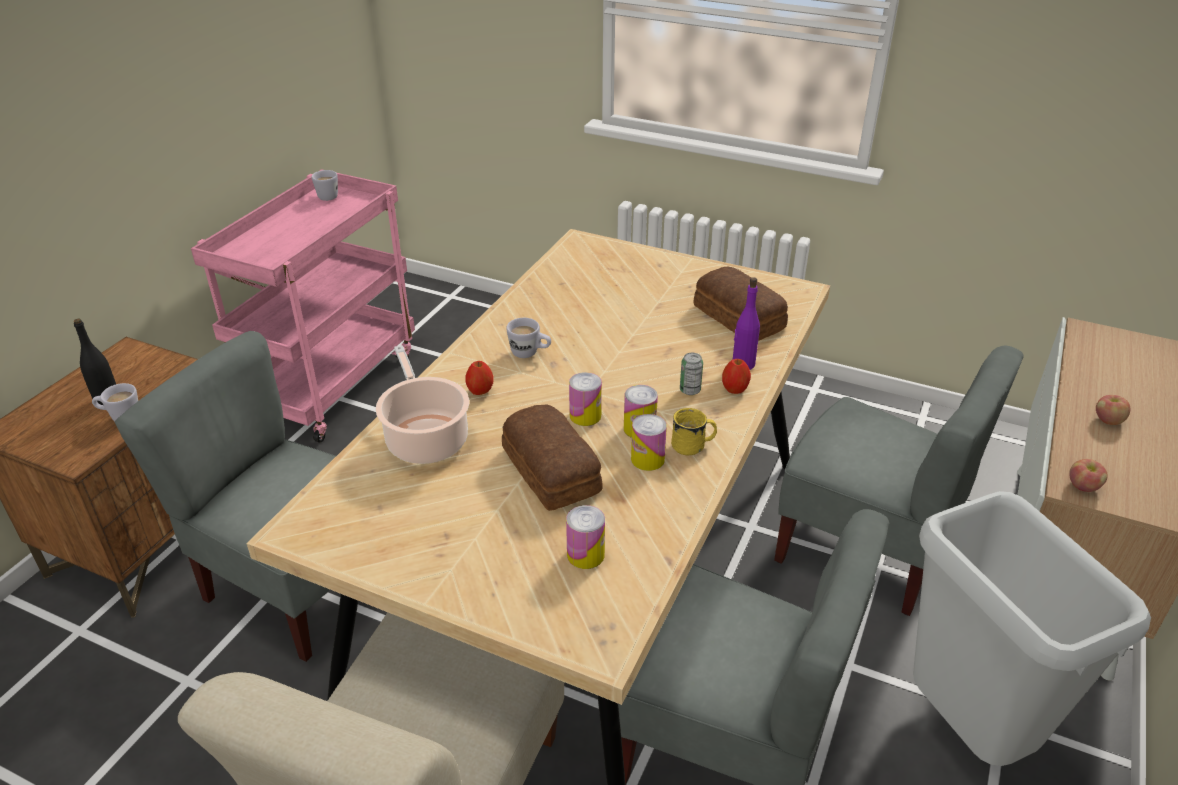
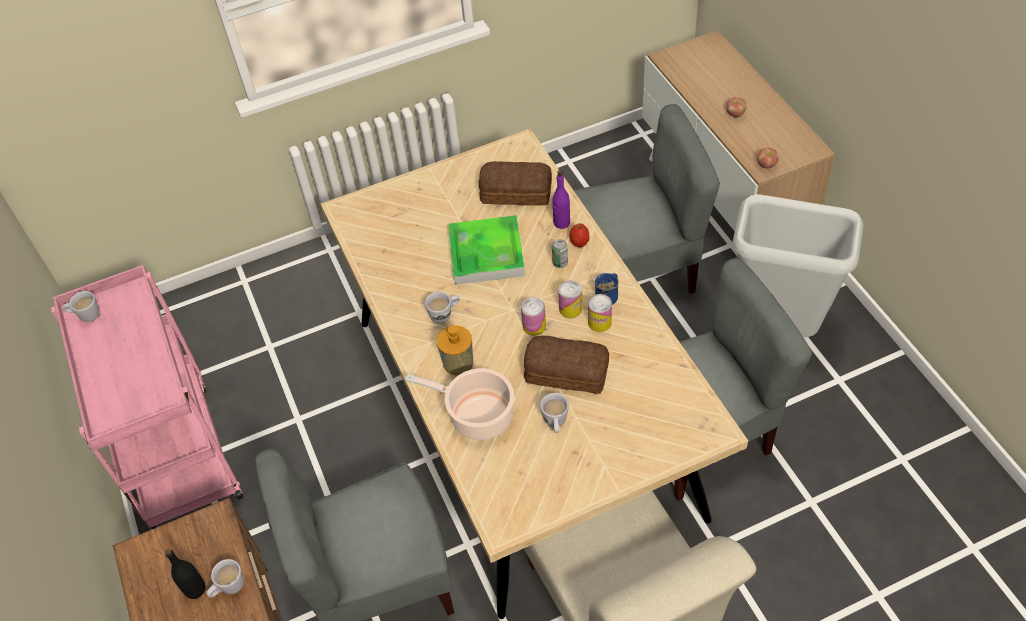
camera: 45 degrees left, 15 degrees up
apple [465,361,494,395] -> soap dispenser [437,325,473,375]
can [566,505,605,569] -> none
yellow mug [671,408,717,455] -> blue mug [595,273,619,305]
none -> tray [448,215,525,285]
none -> white mug [540,393,569,433]

